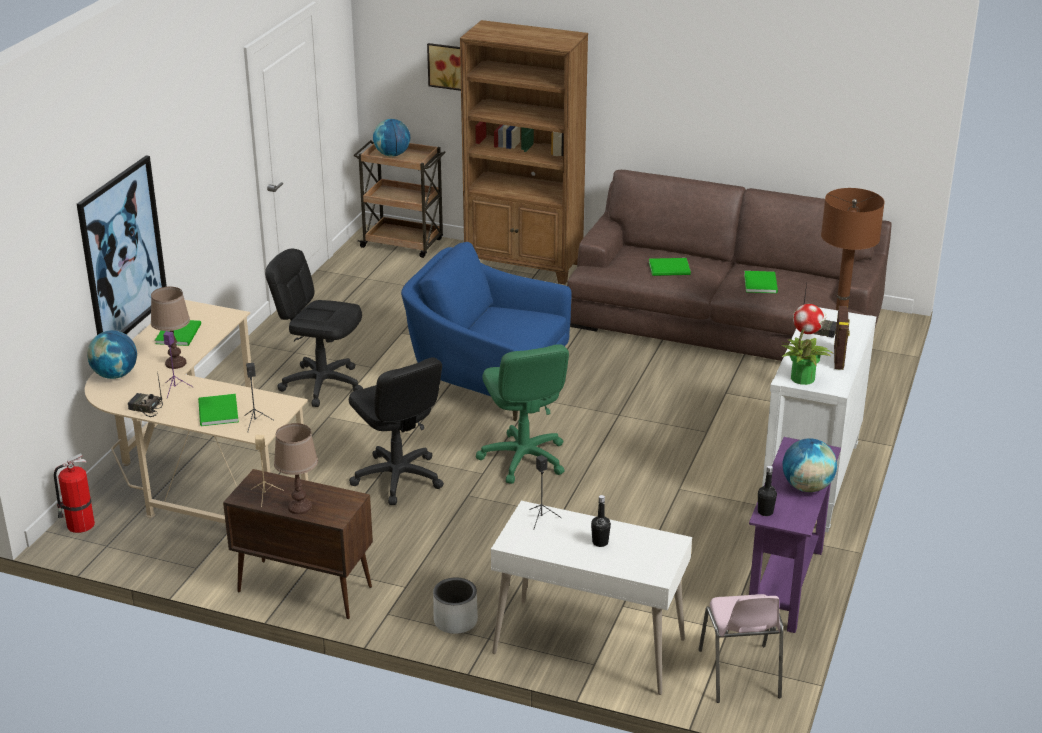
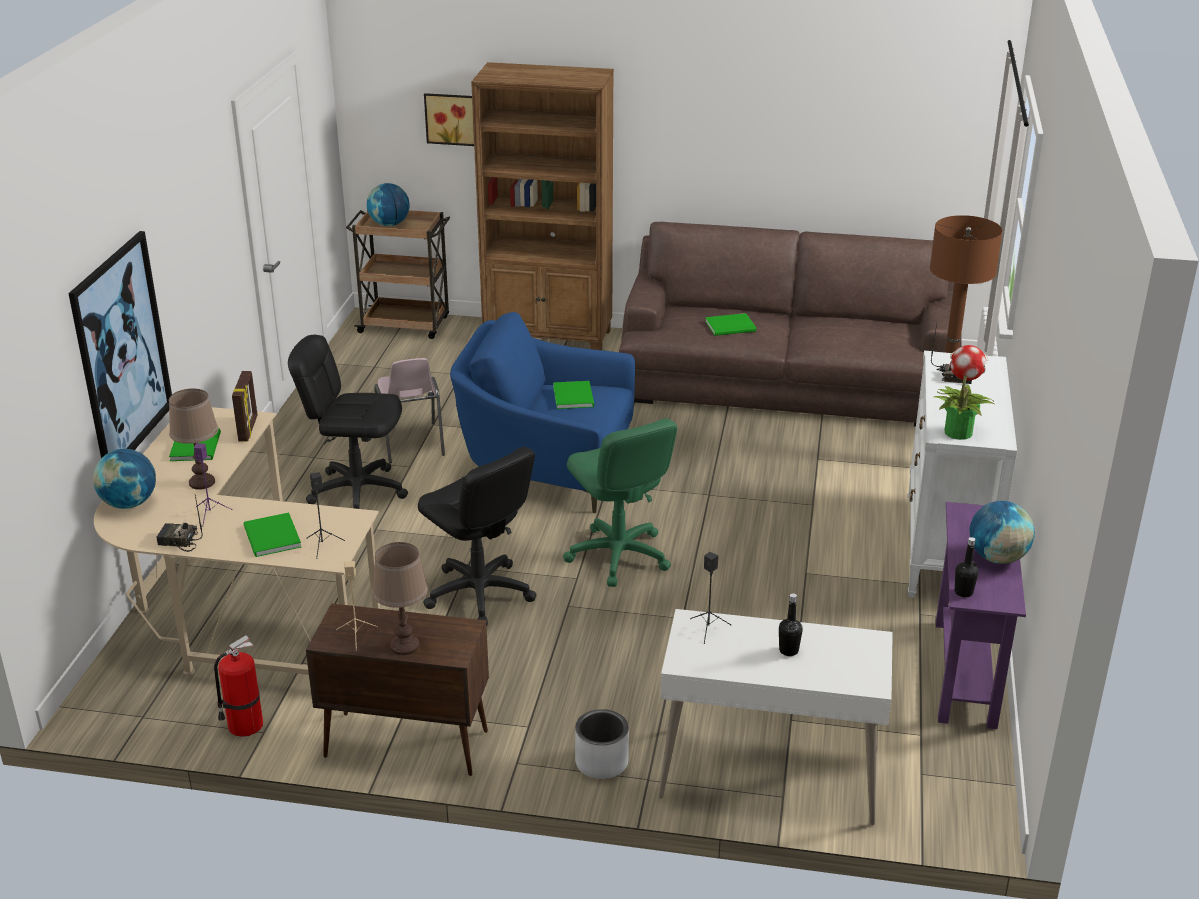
camera: 10 degrees left, 0 degrees up
fire extinguisher [54,453,95,533] -> fire extinguisher moved to [214,635,263,737]
pink chair [698,594,784,703] -> pink chair moved to [374,358,445,463]
green book [744,271,778,293] -> green book moved to [553,381,594,409]
picture frame [834,306,850,370] -> picture frame moved to [232,371,258,441]

